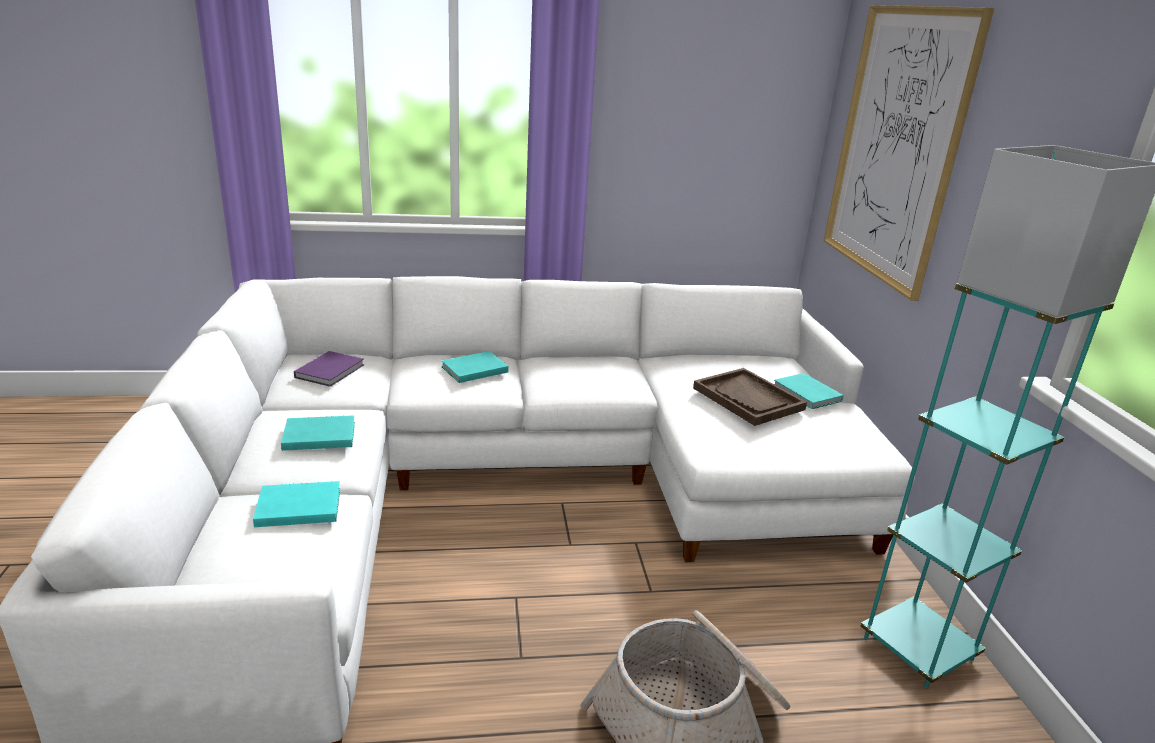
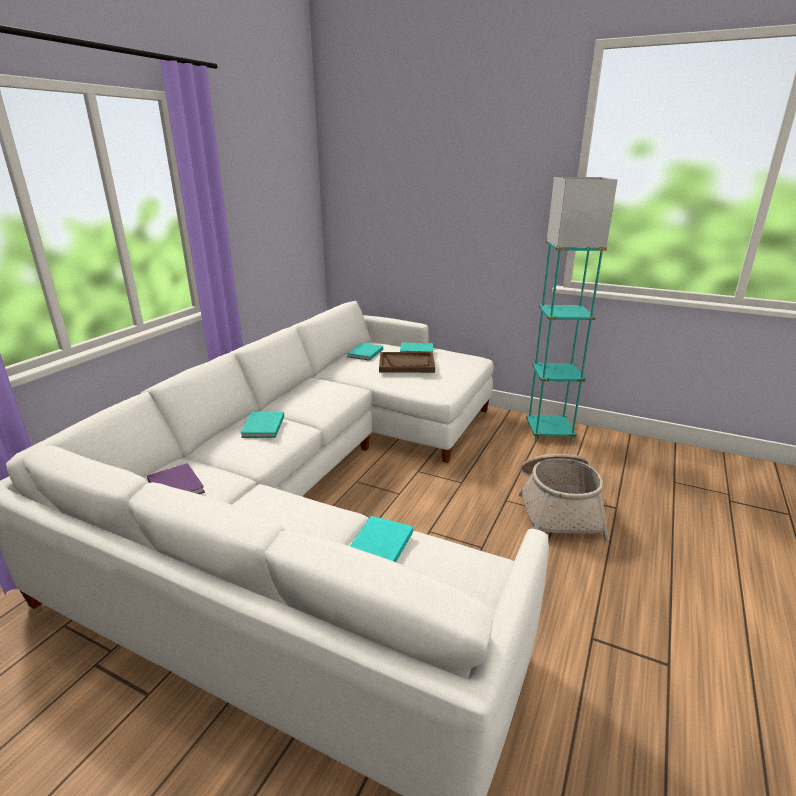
camera: 55 degrees left, 0 degrees up
turquoise book [281,415,355,451] -> turquoise book moved to [347,343,383,361]
picture [824,5,994,301] -> none

